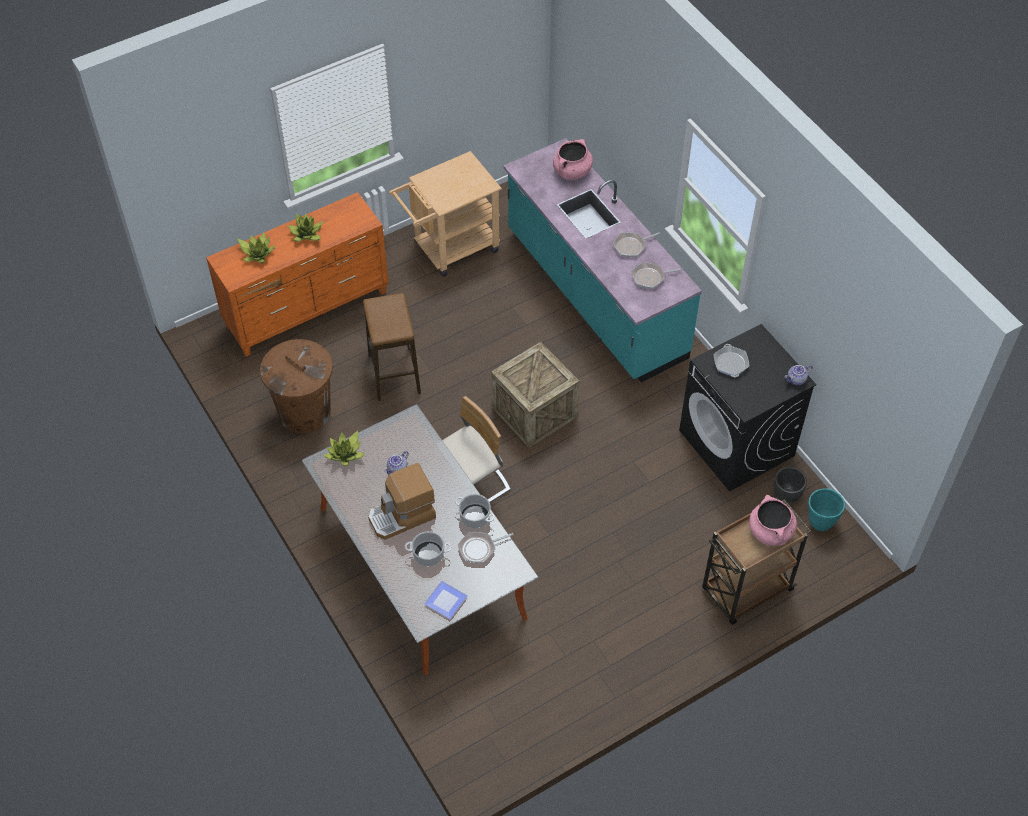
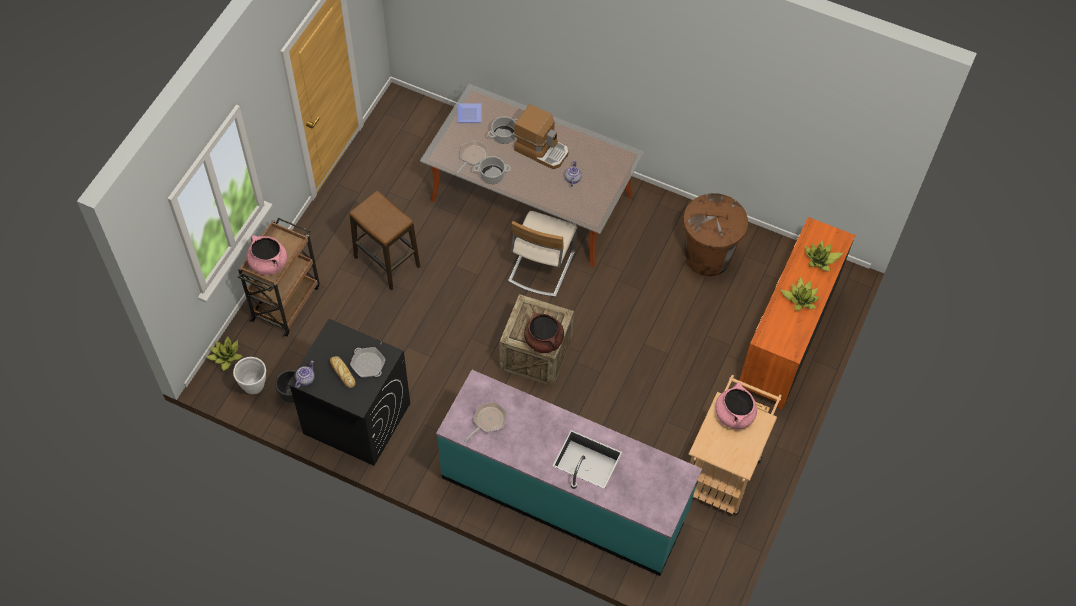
camera: 145 degrees right, 5 degrees up
potted plant [323,431,365,466] -> potted plant moved to [206,336,243,371]
stool [363,293,421,401] -> stool moved to [350,191,420,291]
coffee machine [368,463,436,540] -> coffee machine turned 90 degrees clockwise [514,104,568,169]
pink cooking pot [553,139,593,180] -> pink cooking pot moved to [716,382,757,429]
frying pan [613,232,661,257] -> none
turquoise planter [808,488,845,531] -> white planter [233,357,266,394]
none -> bread [330,356,355,388]
none -> brown cooking pot [524,312,564,353]

